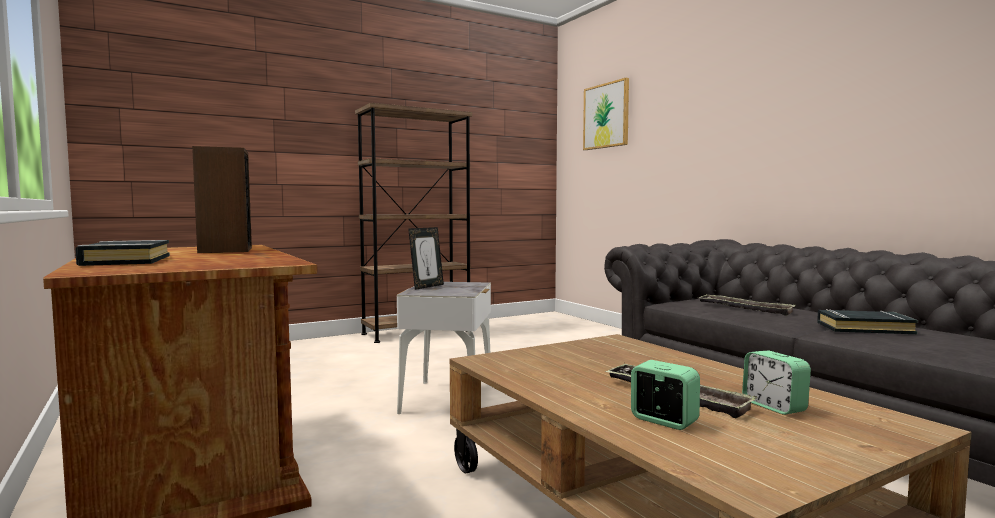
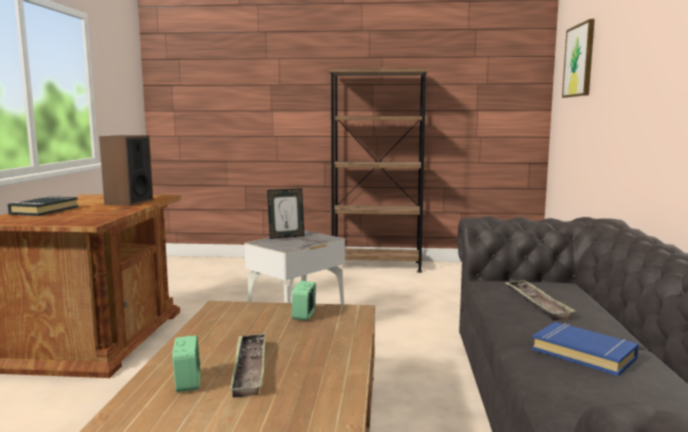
camera: 35 degrees right, 5 degrees up
alarm clock [742,351,811,415] -> alarm clock moved to [292,281,316,320]
black book [817,309,918,334] -> blue book [532,322,639,376]

